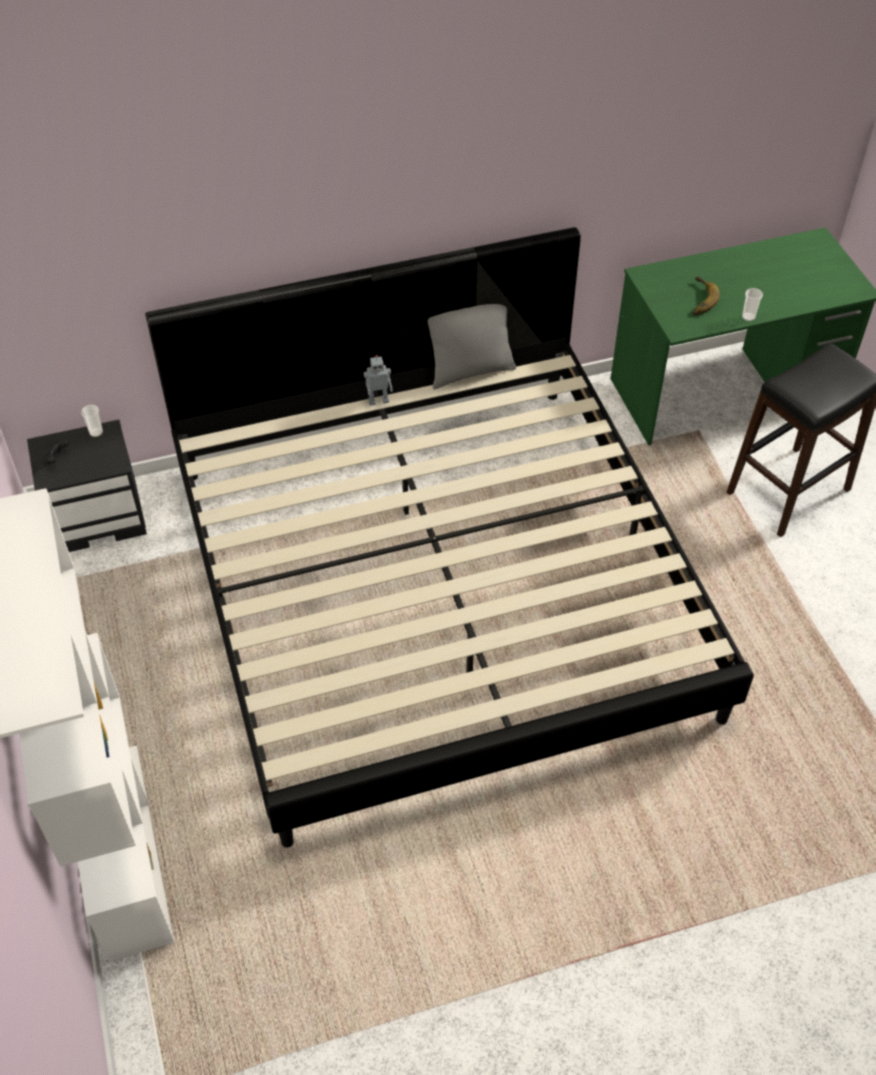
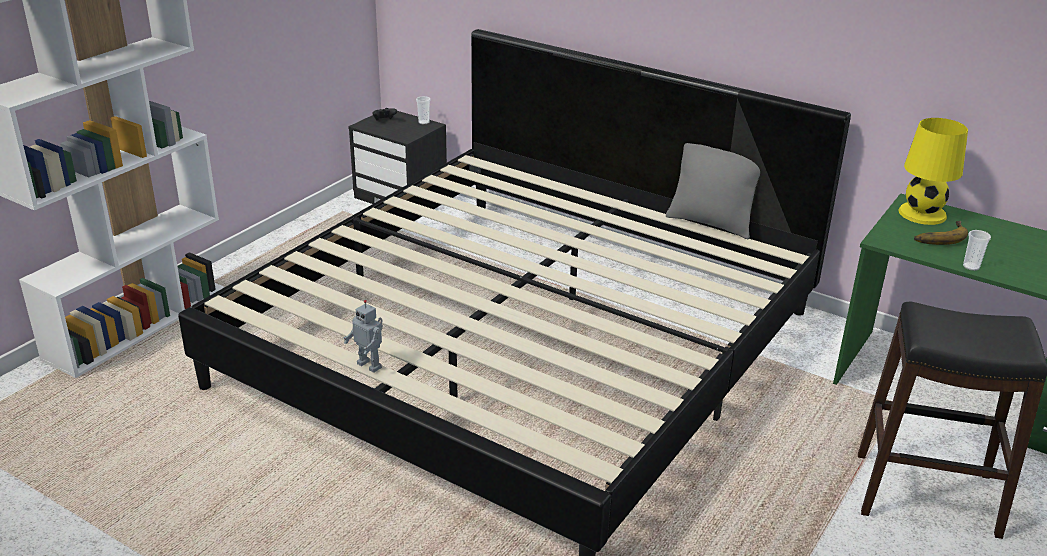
camera: 50 degrees right, 20 degrees down
toy robot [364,355,393,406] -> toy robot moved to [344,300,383,373]
none -> yellow table lamp [899,118,968,225]

